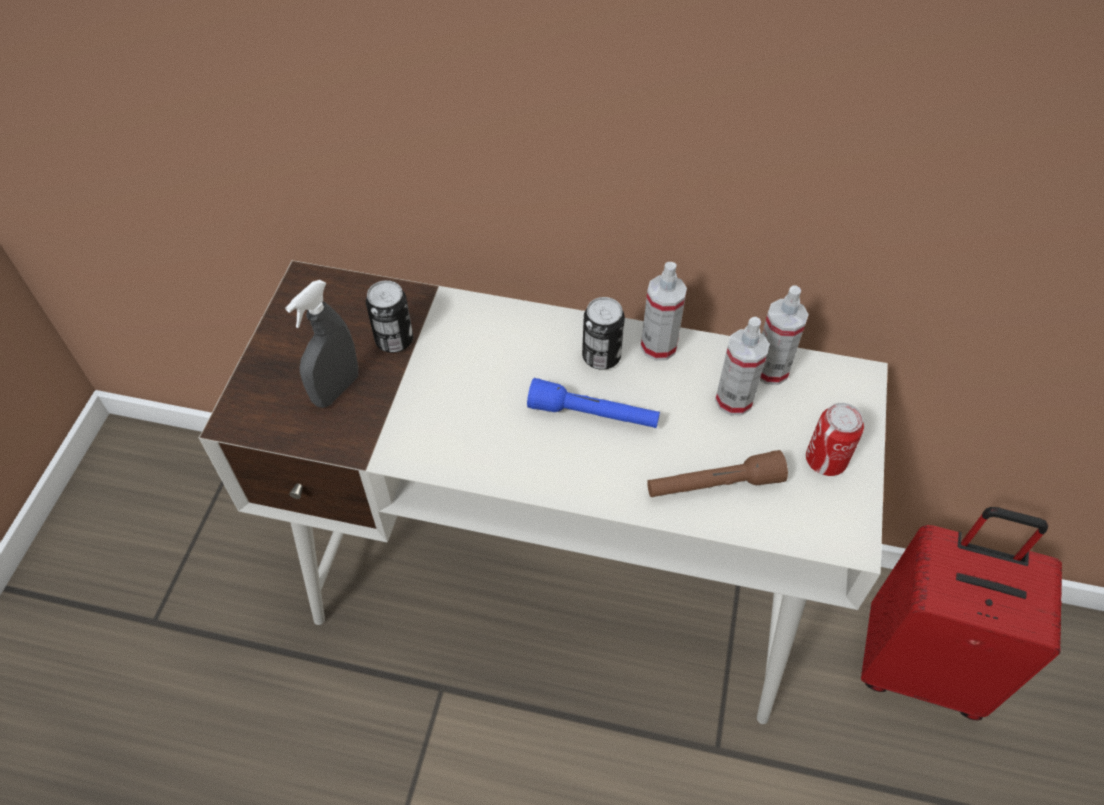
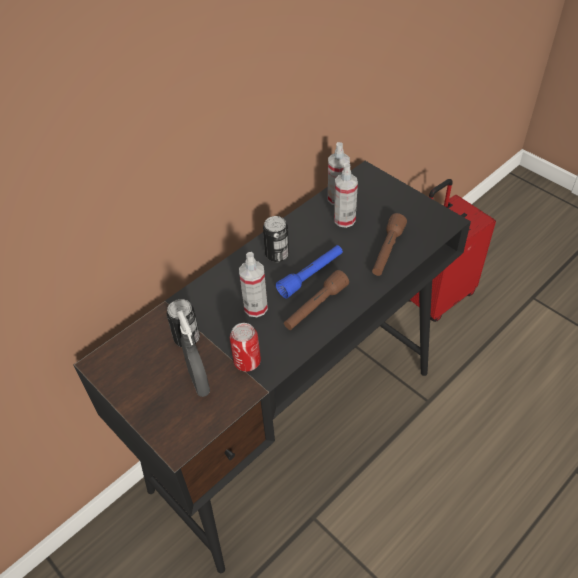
camera: 55 degrees left, 5 degrees down
white desk [199,260,888,724] -> black desk [74,161,471,573]
spray bottle [641,262,687,361] -> spray bottle moved to [239,252,268,317]
can [806,403,864,476] -> can moved to [230,323,261,371]
none -> brown flashlight [284,270,349,330]

